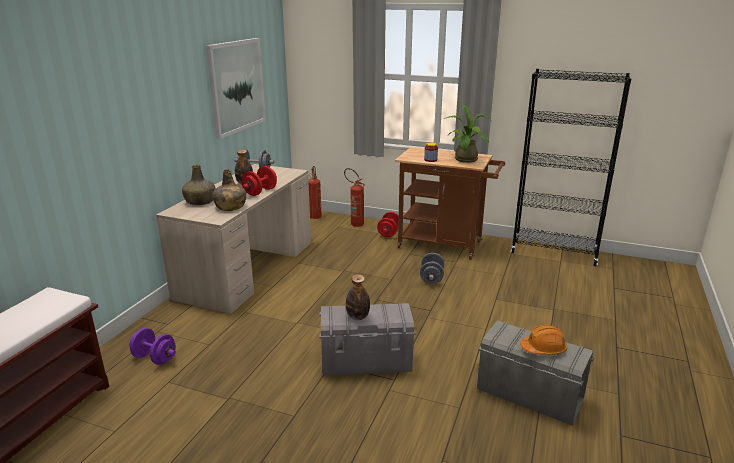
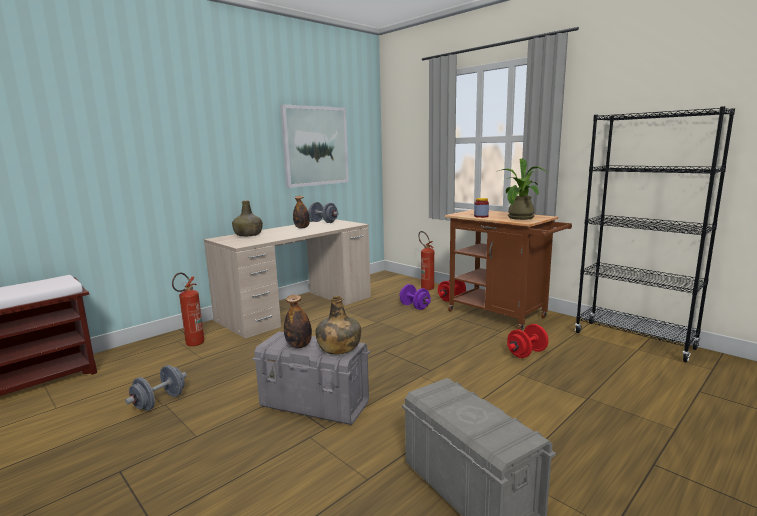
camera: 25 degrees right, 10 degrees down
purple dumbbell [129,328,176,365] -> purple dumbbell moved to [400,284,431,310]
green bottle [212,169,246,211] -> green bottle moved to [315,296,361,354]
red dumbbell [242,166,277,196] -> red dumbbell moved to [507,324,548,358]
fire extinguisher [308,166,322,219] -> fire extinguisher moved to [172,272,204,346]
grey dumbbell [420,253,445,284] -> grey dumbbell moved to [125,365,187,411]
orange hard hat [520,324,567,355] -> none

